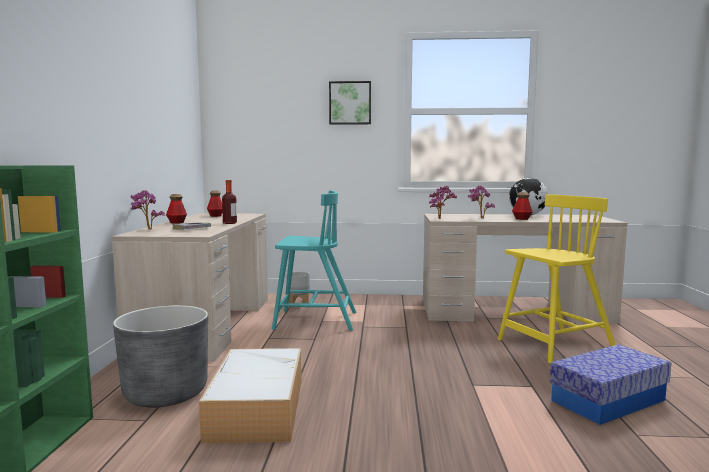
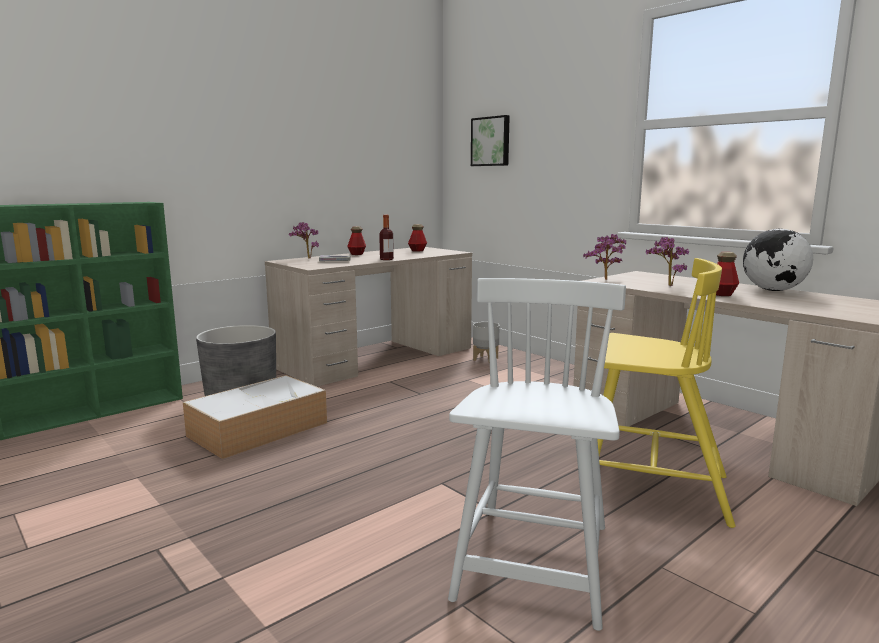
camera: 45 degrees right, 5 degrees up
turquoise chair [272,190,356,331] -> none
picture [329,81,371,125] -> picture moved to [471,115,510,166]
storage box [550,344,671,425] -> white chair [448,278,626,631]

